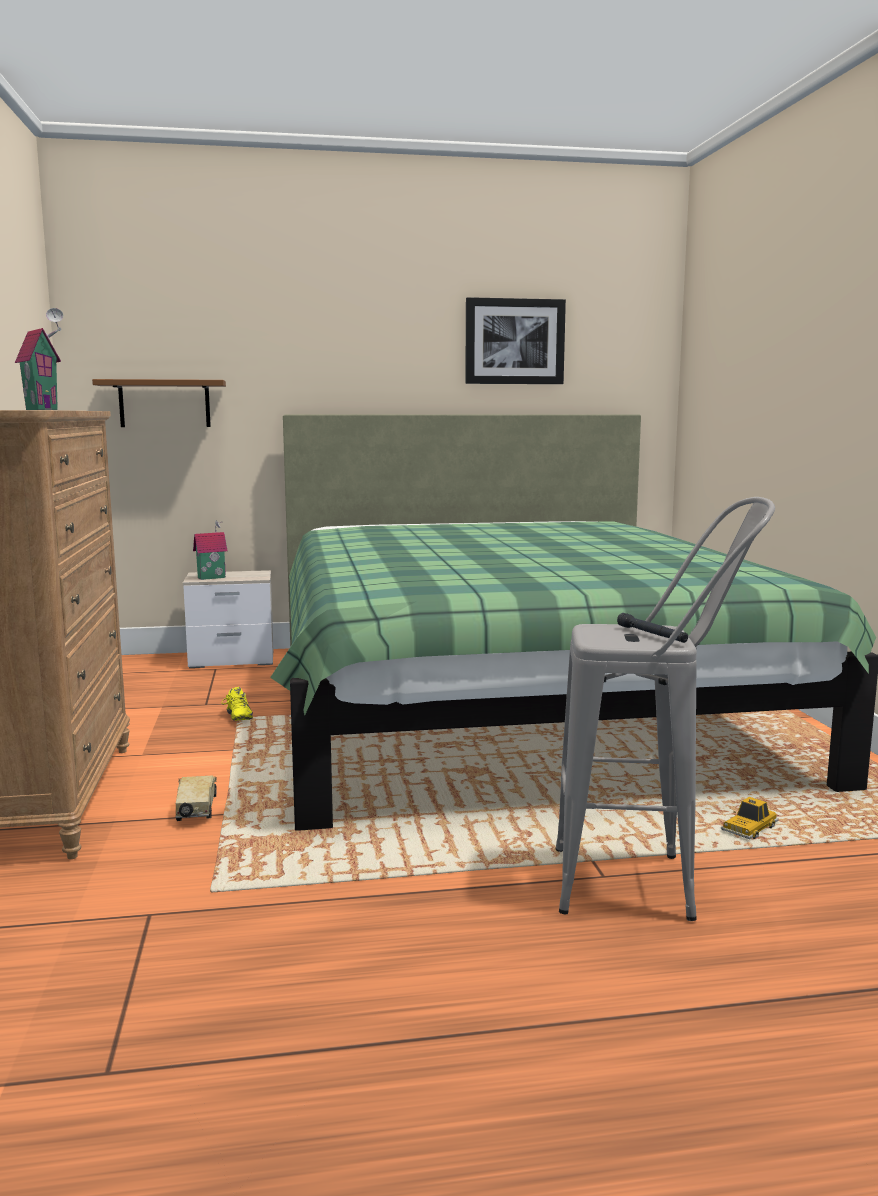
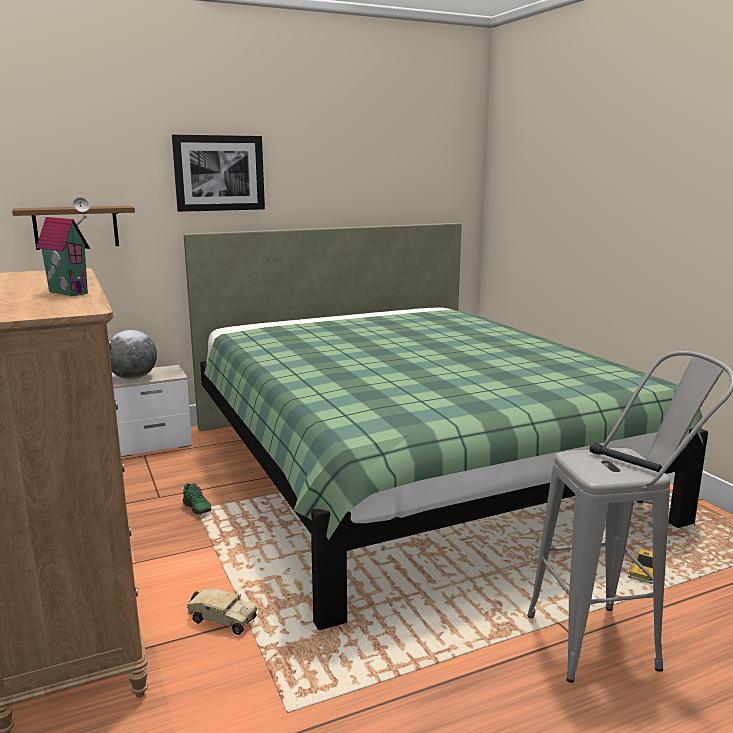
camera: 15 degrees left, 5 degrees up
toy truck [176,776,217,821] -> toy truck turned 135 degrees clockwise [187,589,257,635]
toy house [193,520,227,580] -> globe [109,330,157,379]
yellow shoe [221,687,253,721] -> green shoe [183,483,211,514]
picture [465,297,566,384] -> picture moved to [172,135,265,212]

